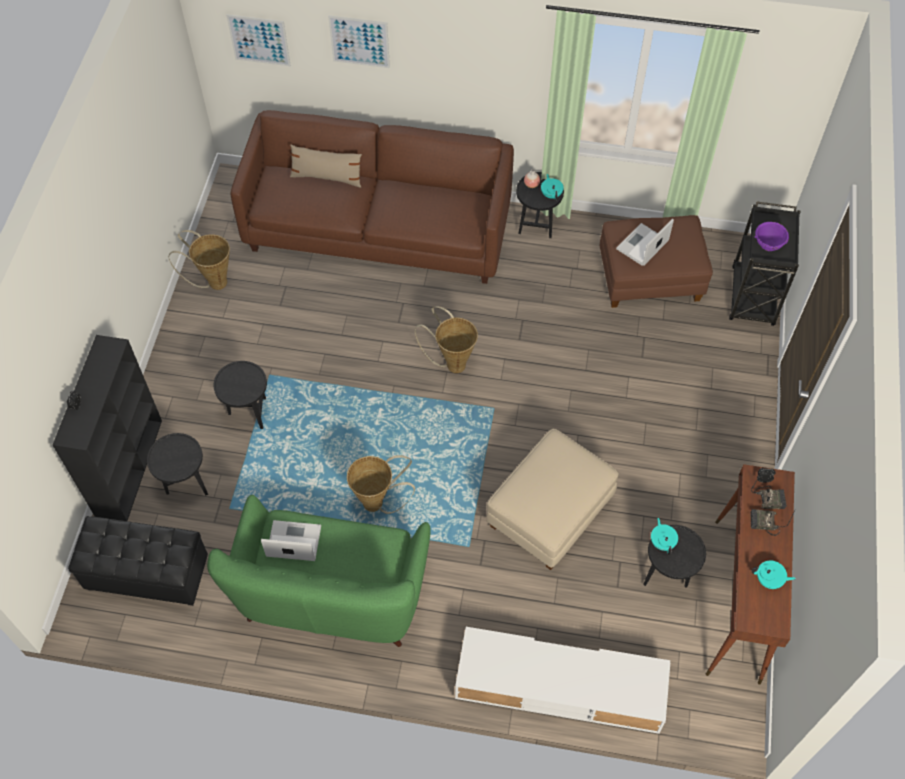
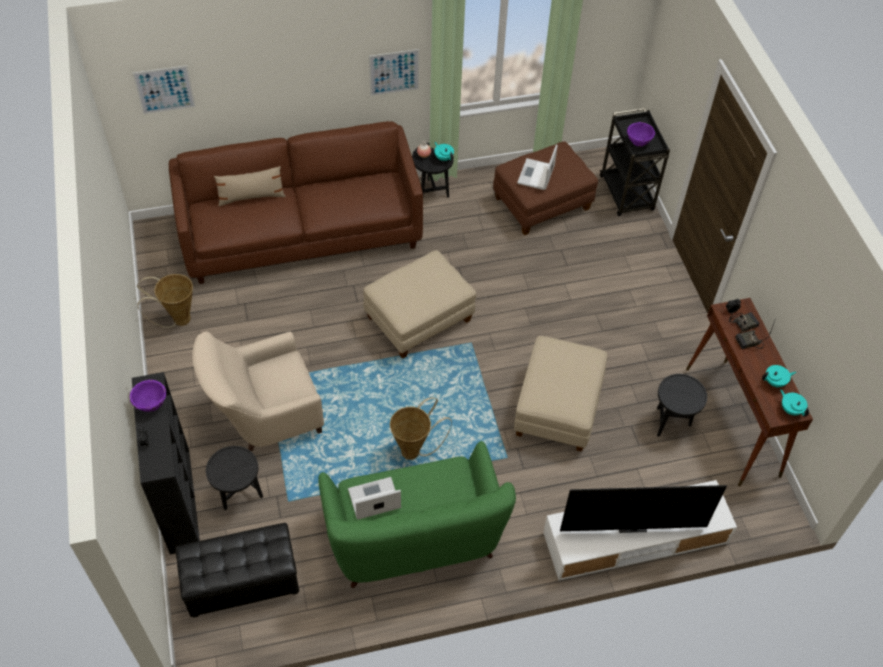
camera: 25 degrees left, 5 degrees down
black side table [213,361,267,429] -> beige armchair [192,331,324,451]
picture [328,15,390,68] -> picture moved to [369,49,419,96]
basket [415,306,478,373] -> beige ottoman [363,250,476,359]
turquoise teapot [651,518,678,555] -> turquoise teapot moved to [780,390,809,417]
none -> purple bowl [130,380,166,412]
none -> television [560,485,727,533]

